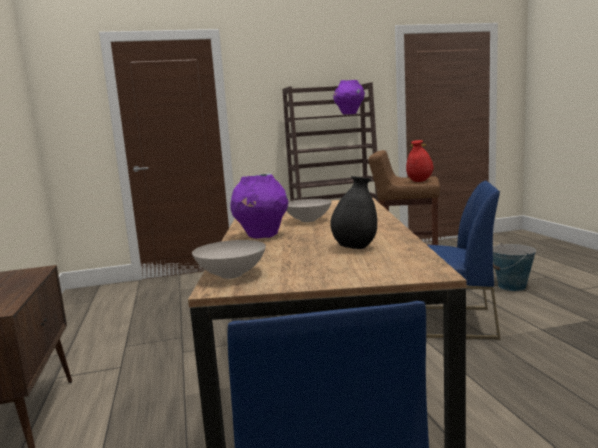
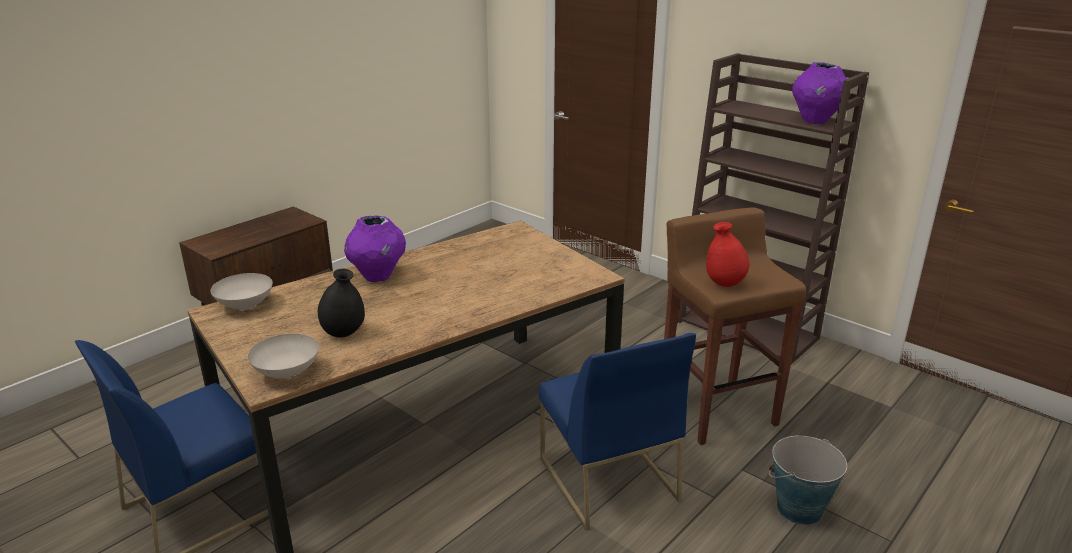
camera: 55 degrees right, 15 degrees up
white bowl [286,199,332,222] -> white bowl moved to [248,334,319,379]

